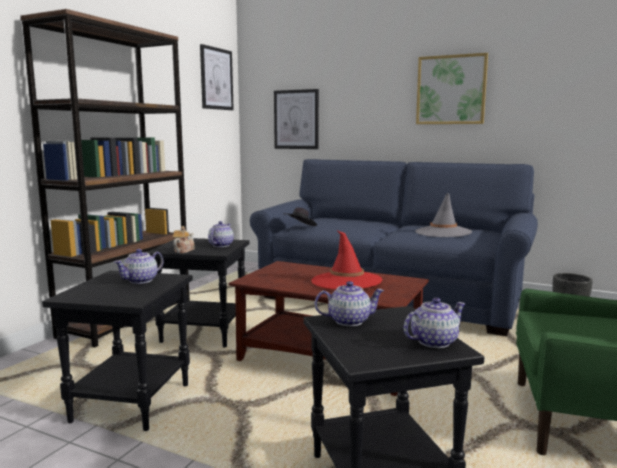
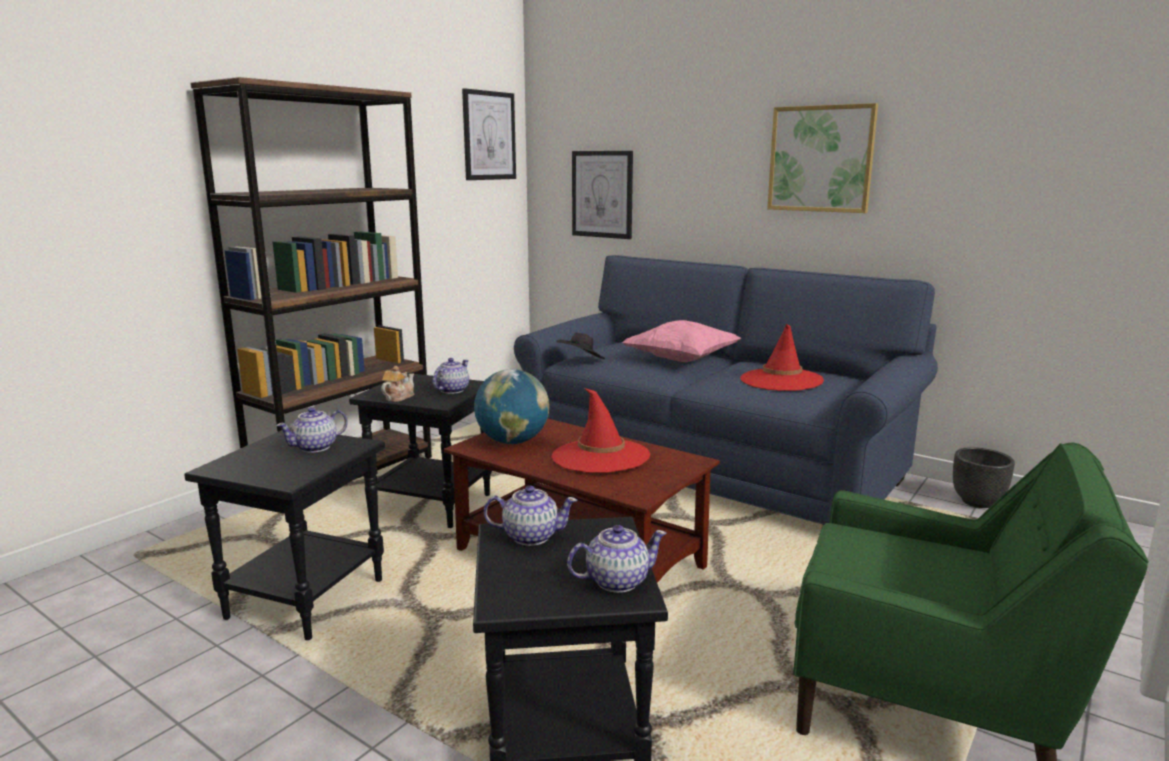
camera: 10 degrees right, 5 degrees up
grey hat [415,193,472,237] -> red hat [740,324,824,391]
none -> globe [474,369,549,444]
none -> pink pillow [622,320,741,362]

